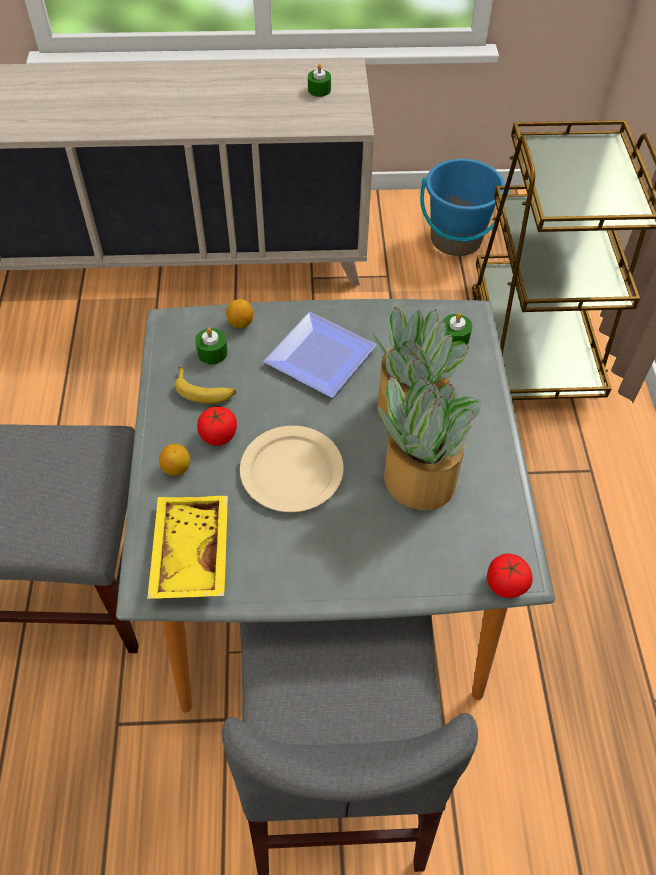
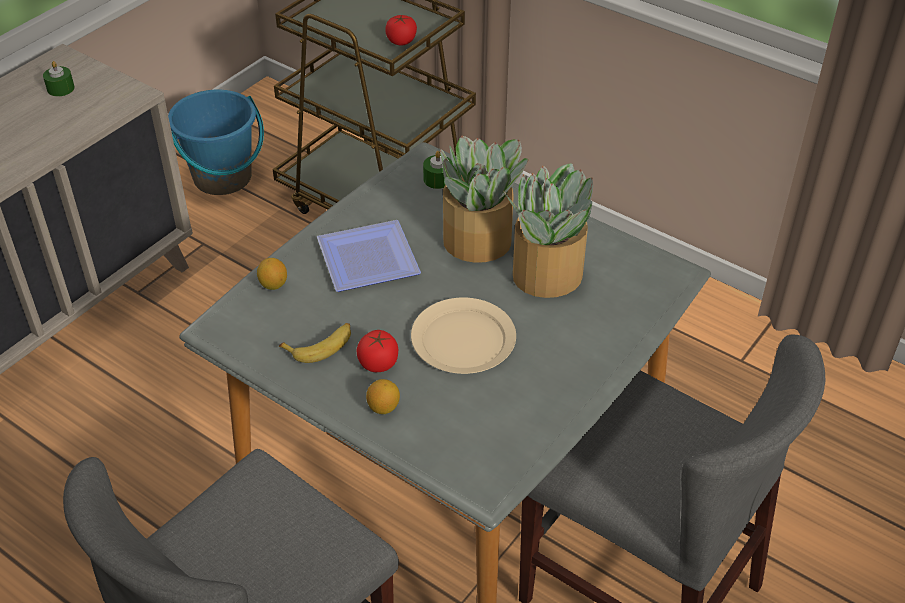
camera: 50 degrees left, 10 degrees down
yellow tray [147,496,228,599] -> none
green candle [195,328,228,365] -> none
tomato [487,554,533,598] -> tomato moved to [385,15,417,46]

